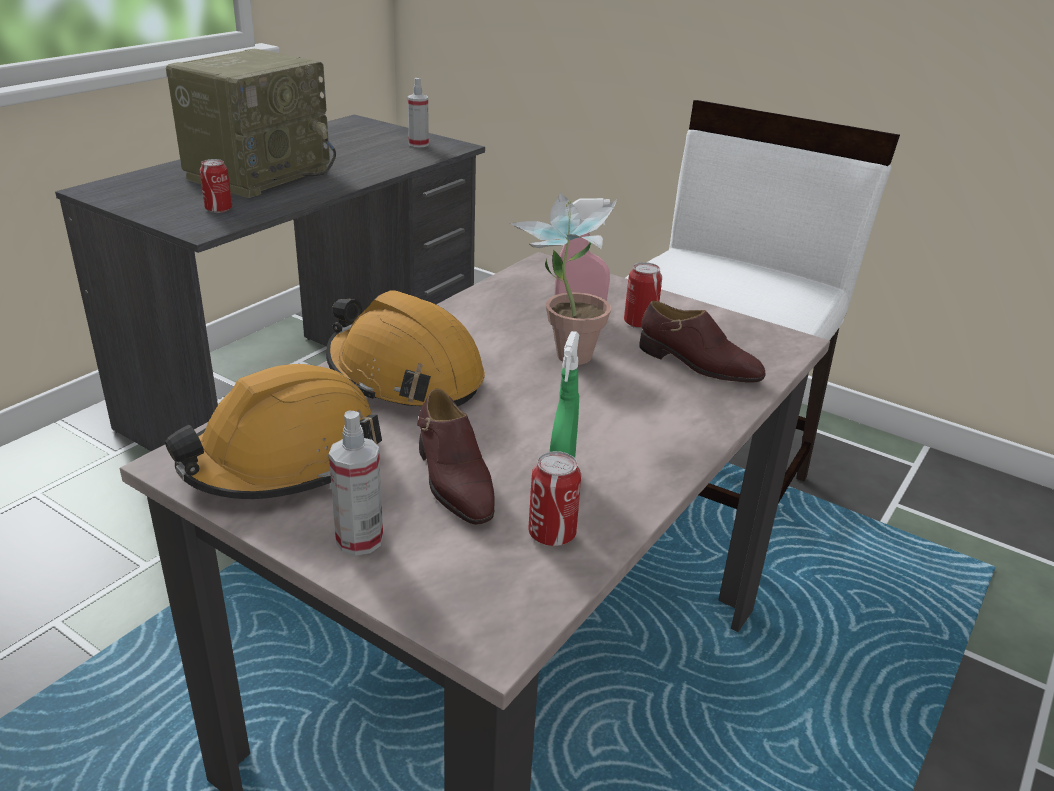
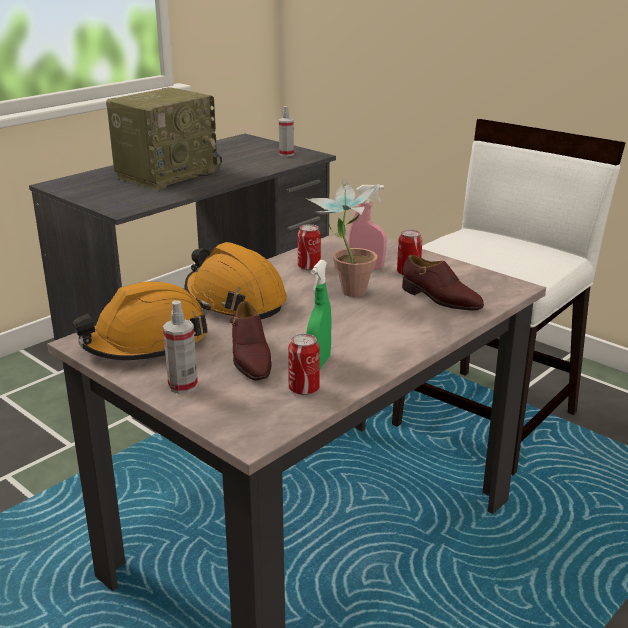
camera: 10 degrees right, 5 degrees down
can [200,159,232,213] -> can moved to [298,224,321,270]

